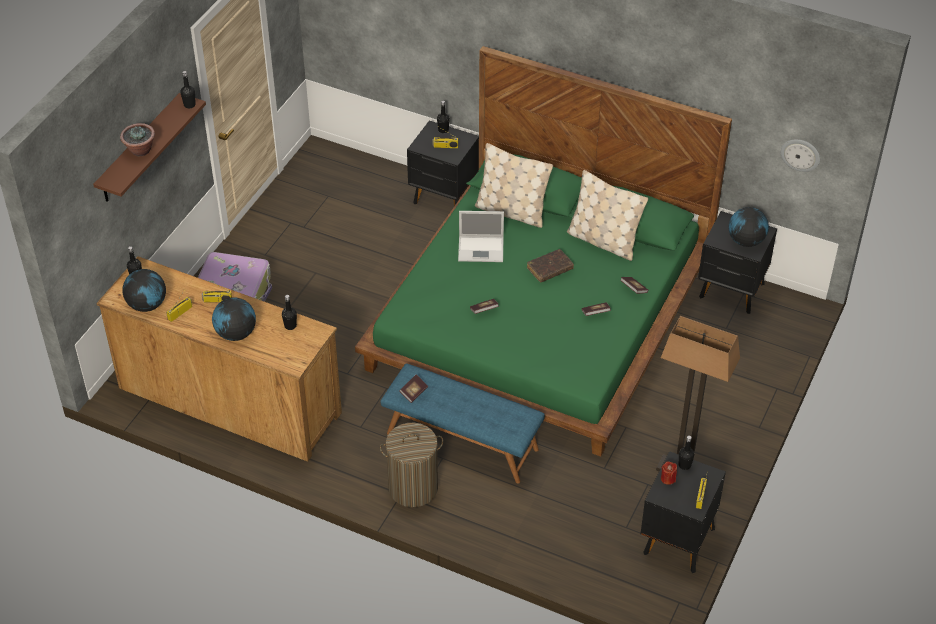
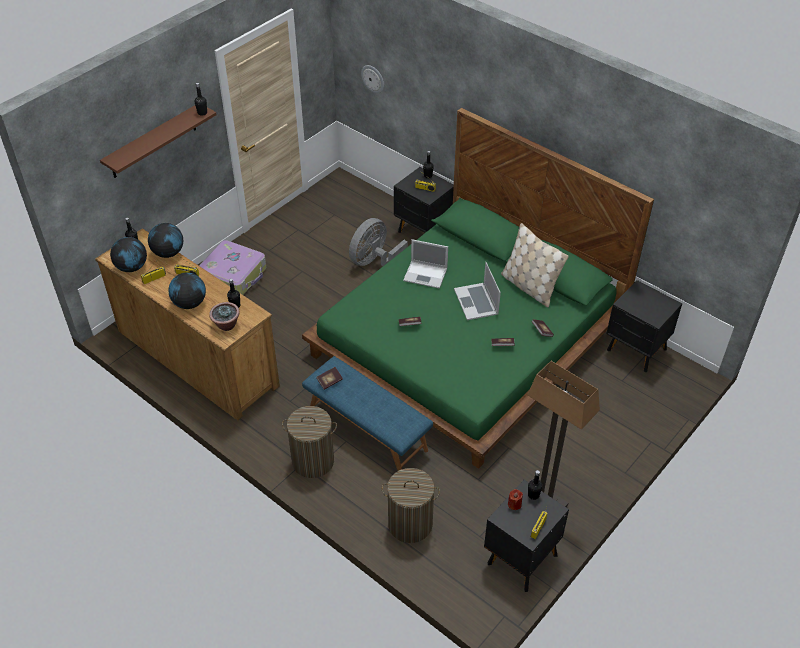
camera: 15 degrees right, 0 degrees up
potted plant [120,123,155,156] -> potted plant moved to [209,302,240,331]
beige pillow [475,143,553,228] -> none
brown book [527,249,574,282] -> laptop [454,262,501,320]
globe [729,207,769,247] -> globe moved to [148,223,183,258]
wall clock [781,139,820,172] -> wall clock moved to [361,65,384,93]
none -> grey fan [349,218,408,266]
none -> laundry basket [382,468,440,543]

